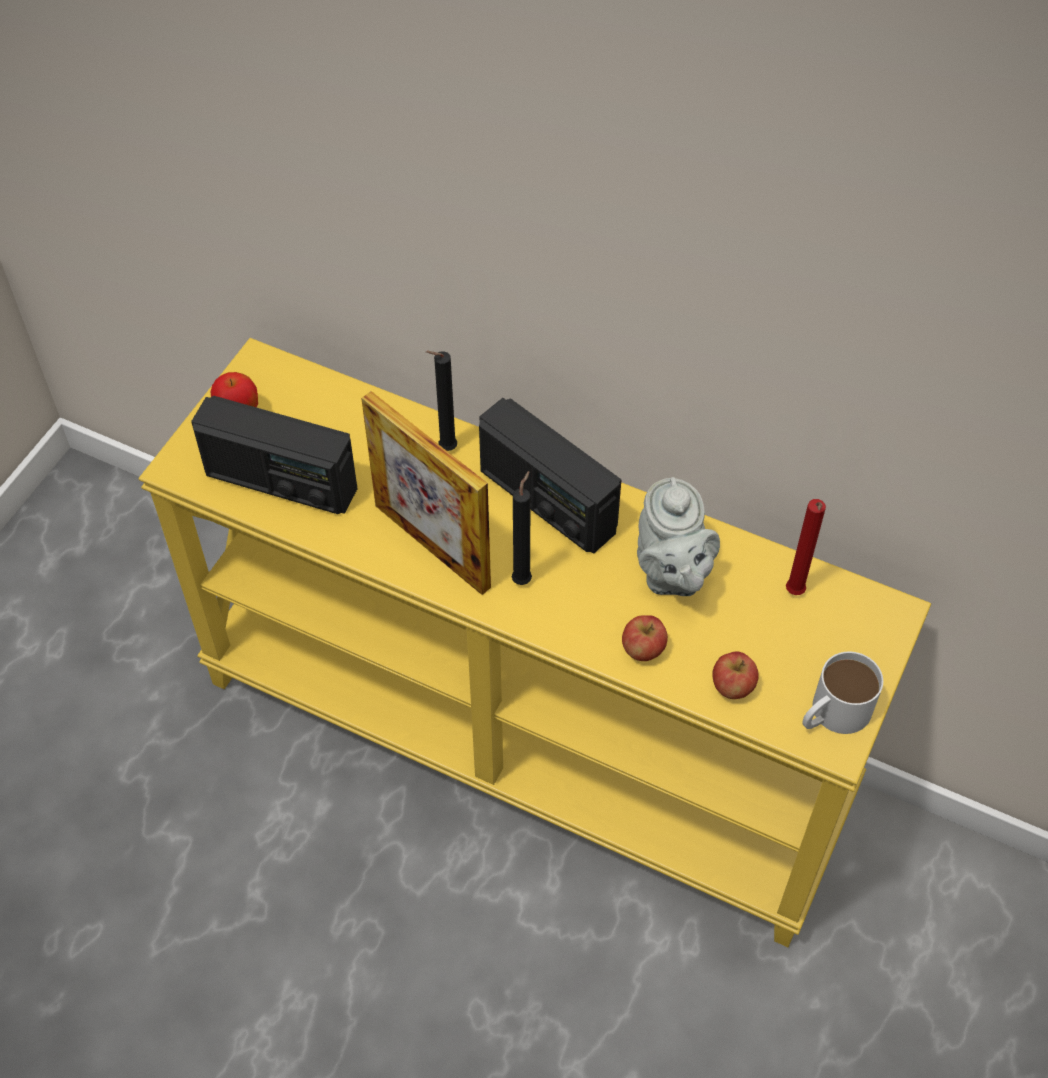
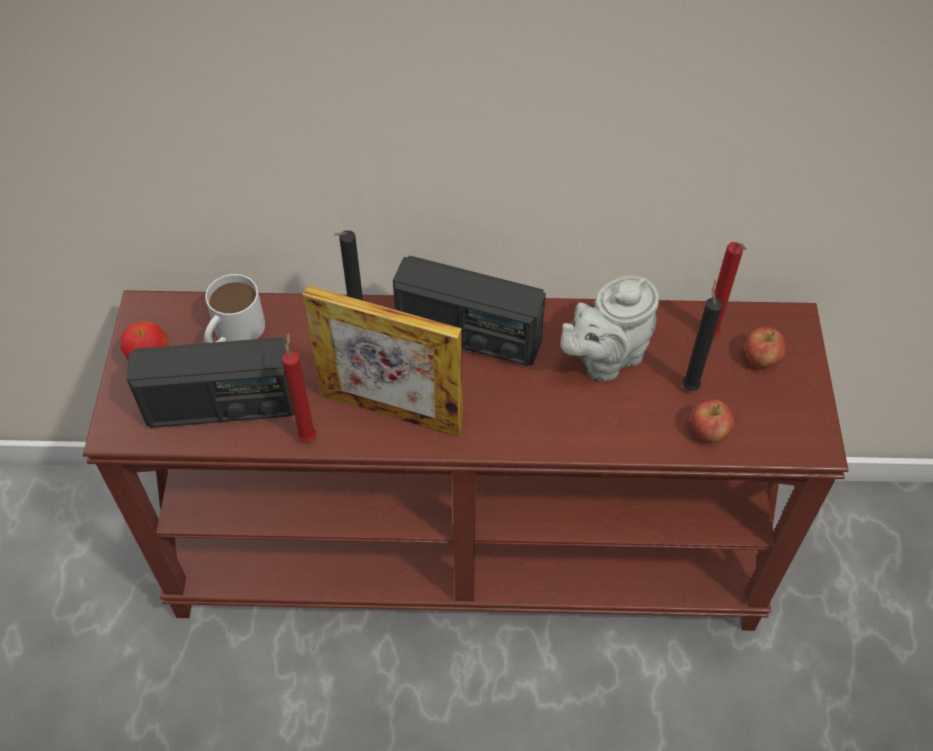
camera: 25 degrees left, 0 degrees up
yellow console table [139,338,931,947] -> brown console table [83,290,849,631]
black candle [512,471,532,585] -> black candle moved to [682,280,723,391]
apple [622,615,668,661] -> apple moved to [745,326,786,368]
grey teapot [637,477,720,596] -> grey teapot turned 90 degrees clockwise [561,275,659,381]
white mug [802,652,883,734] -> white mug moved to [204,274,265,343]
none -> red candle [282,333,317,443]

